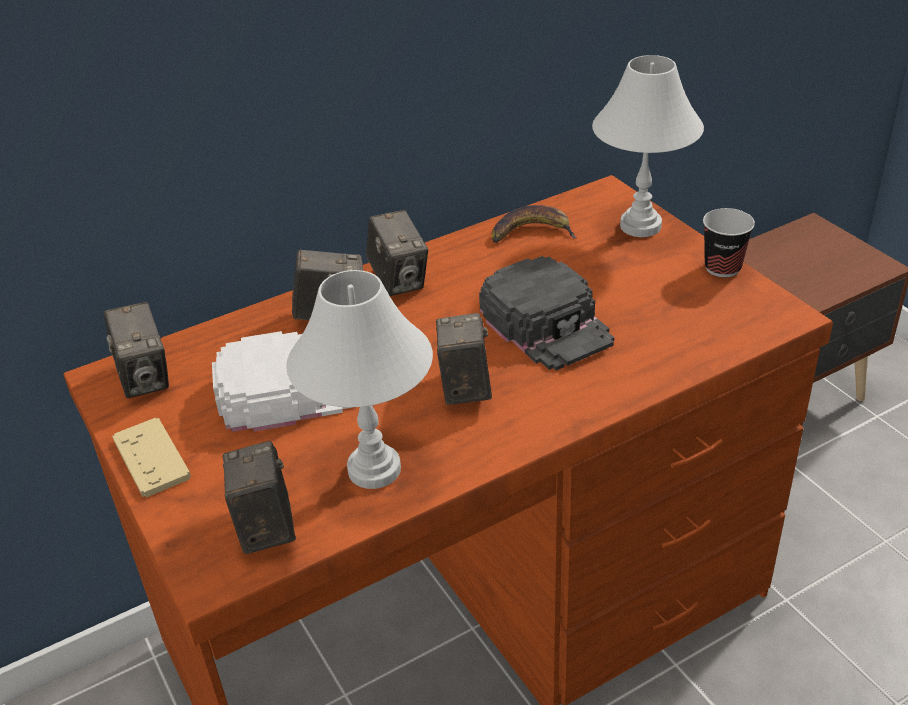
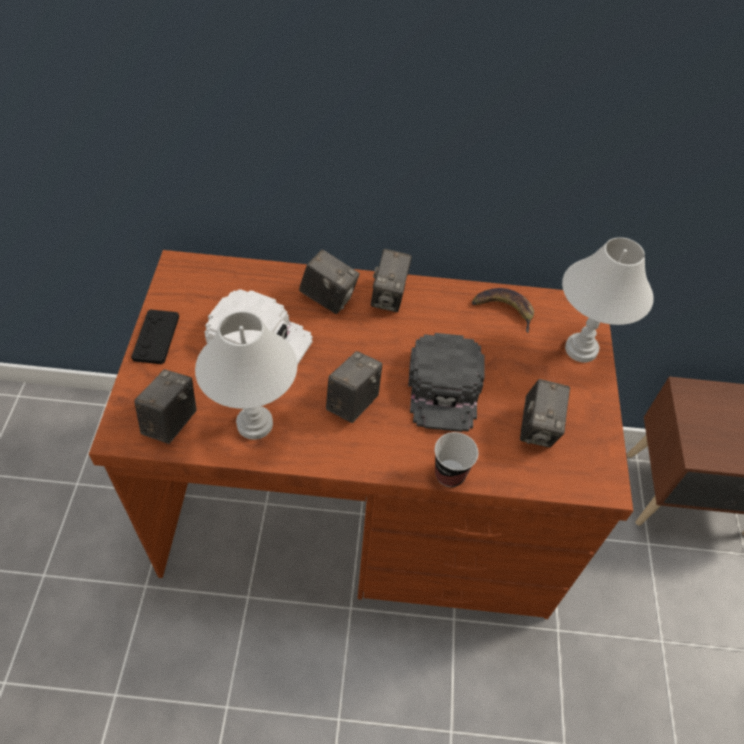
camera: 30 degrees right, 15 degrees up
camera [104,302,169,398] -> camera moved to [520,379,570,447]
beige game controller [112,418,191,497] -> black game controller [131,310,179,364]
cup [703,208,755,277] -> cup moved to [435,432,478,487]

